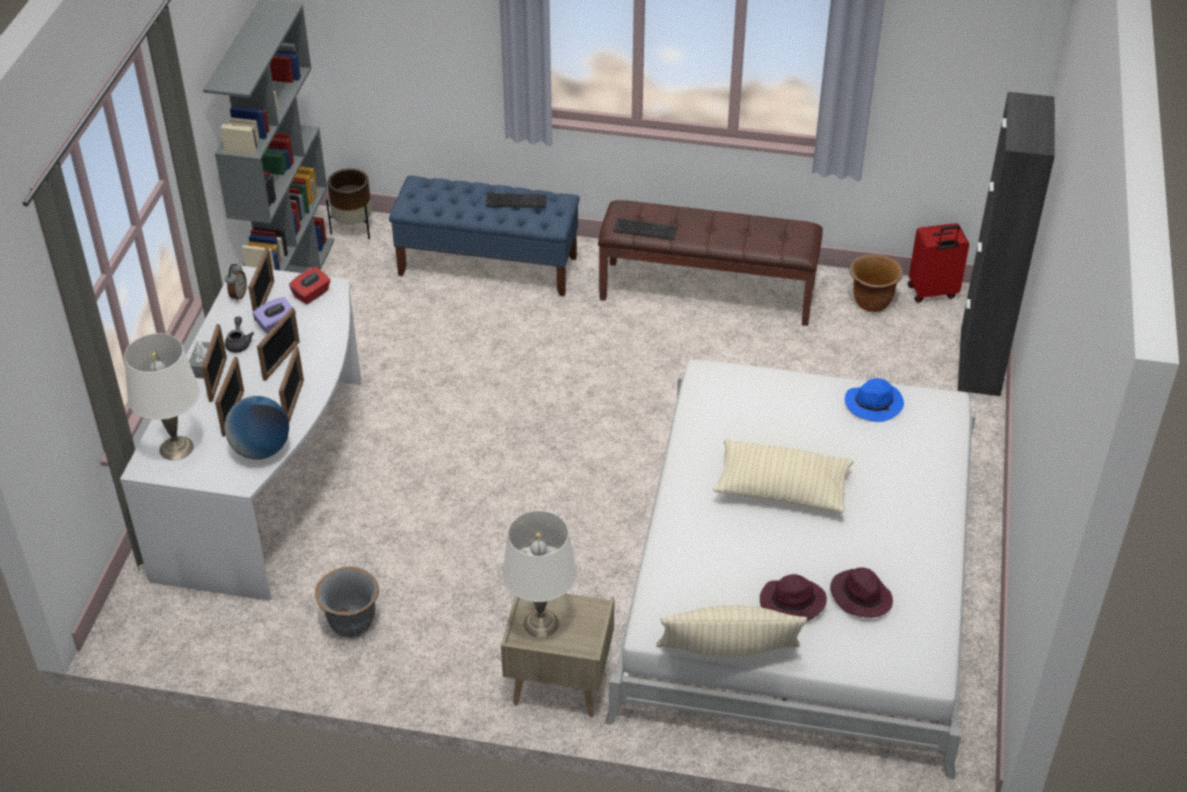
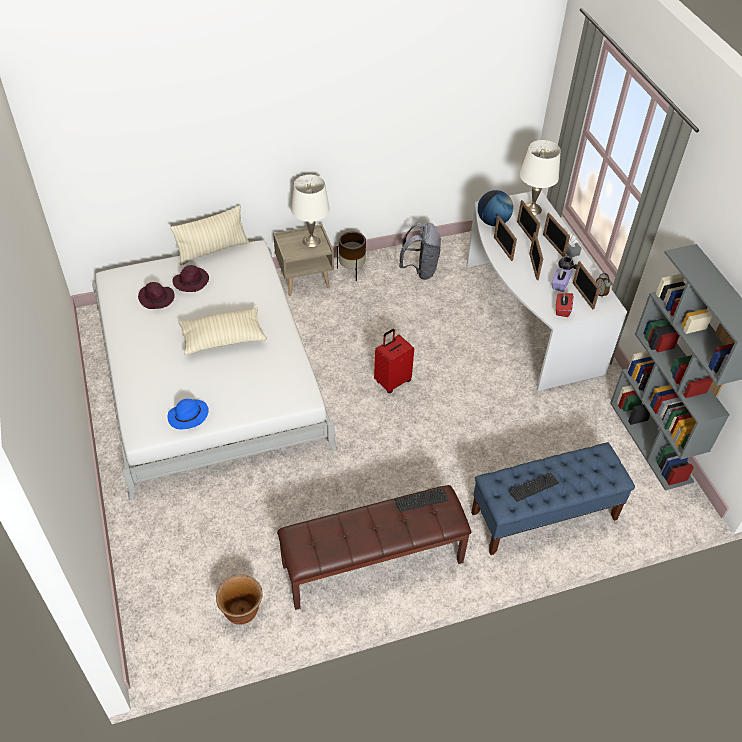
camera: 150 degrees right, 5 degrees up
grey planter [315,566,379,638] -> grey backpack [399,223,441,280]
brown planter [326,168,372,239] -> brown planter moved to [337,231,366,281]
red suitcase [908,223,969,303] -> red suitcase moved to [374,329,414,393]
black cabinet [957,92,1055,396] -> none

